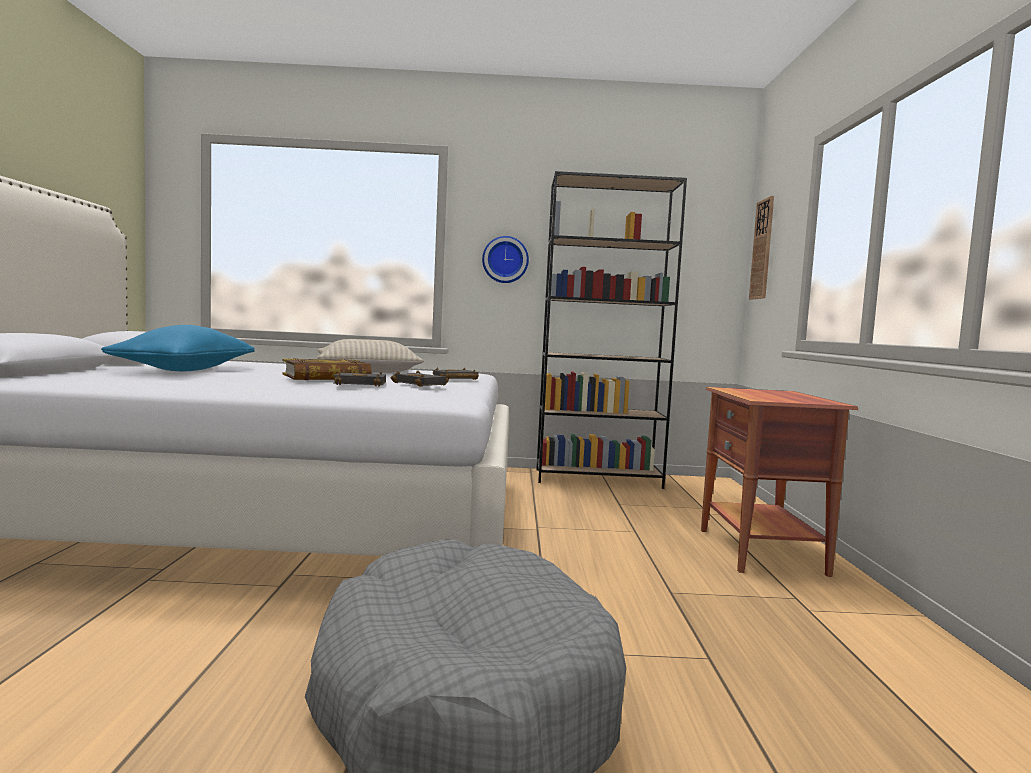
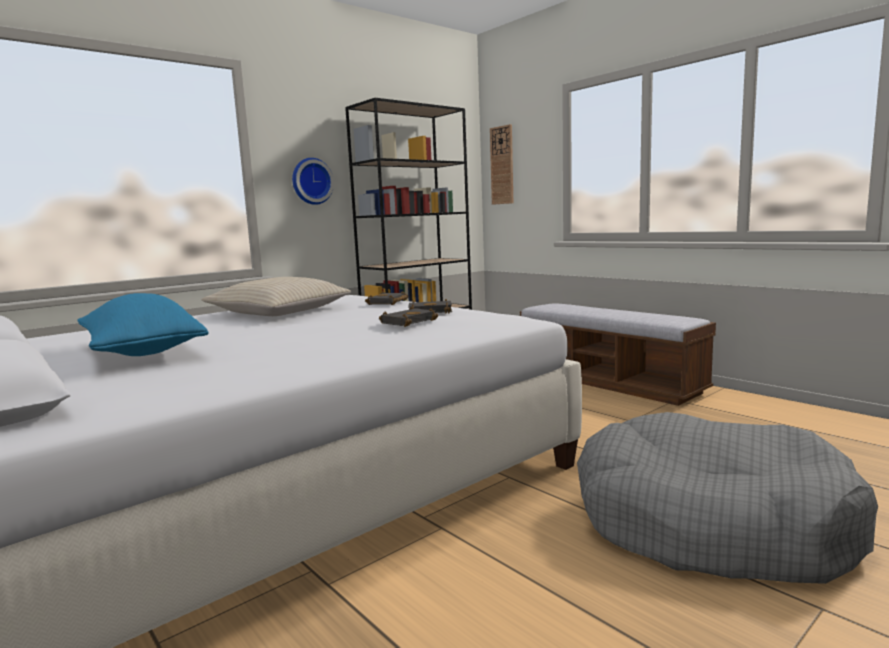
camera: 40 degrees left, 5 degrees up
book [282,358,371,380] -> none
nightstand [701,387,858,577] -> bench [520,303,716,406]

